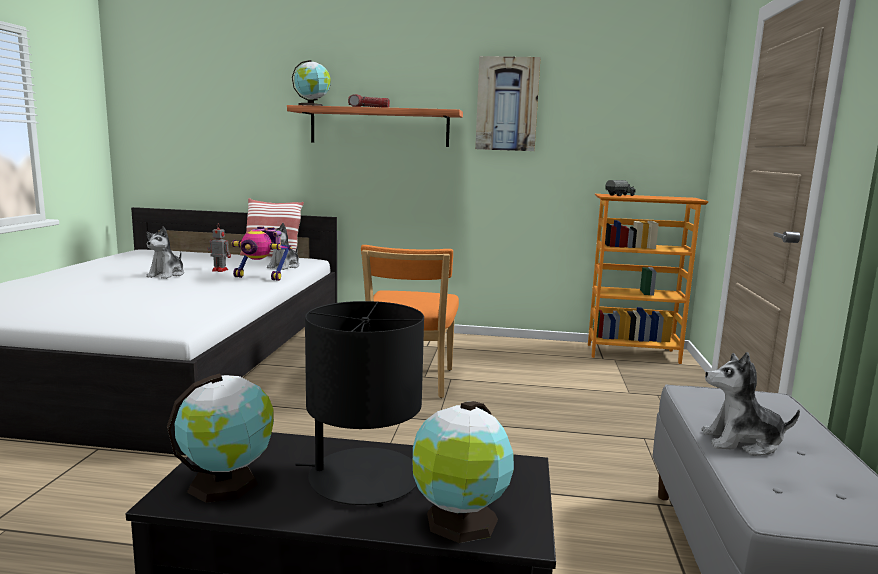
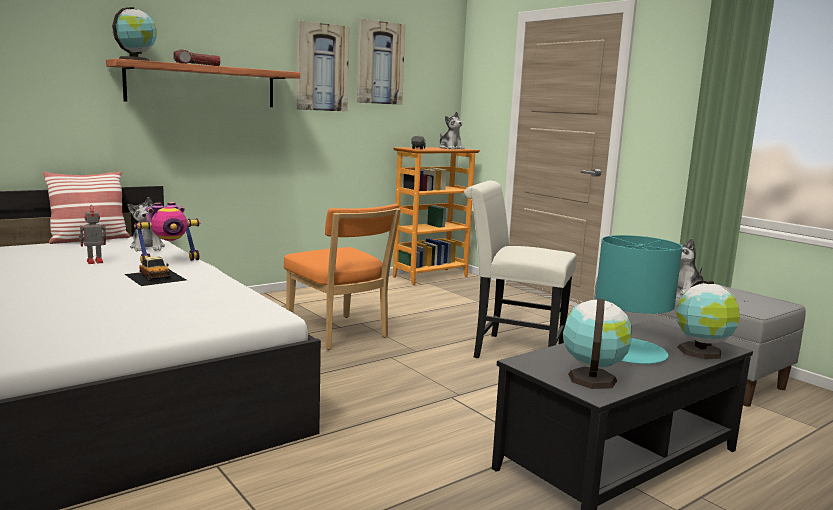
camera: 45 degrees left, 0 degrees up
plush toy [146,226,184,279] -> plush toy moved to [439,112,465,149]
black table lamp [295,301,424,507] -> turquoise table lamp [596,235,683,364]
none -> toy car [125,256,186,286]
none -> picture [357,18,405,105]
none -> white chair [464,181,577,358]

